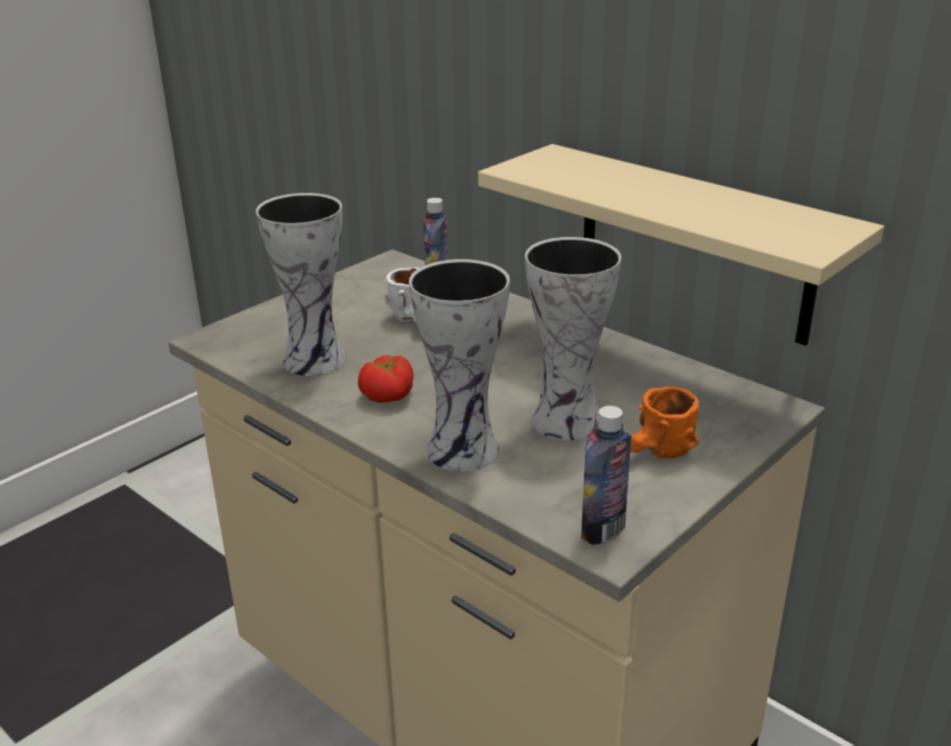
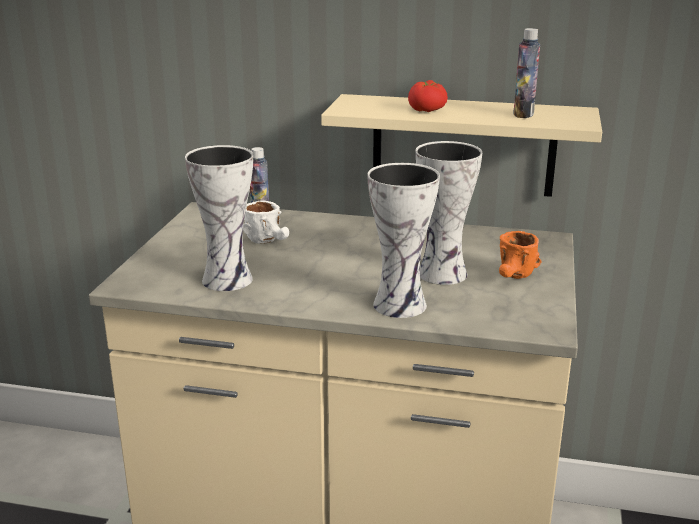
camera: 30 degrees left, 5 degrees down
tomato [358,355,414,403] -> tomato moved to [408,80,448,112]
bottle [581,406,632,545] -> bottle moved to [513,28,540,118]

